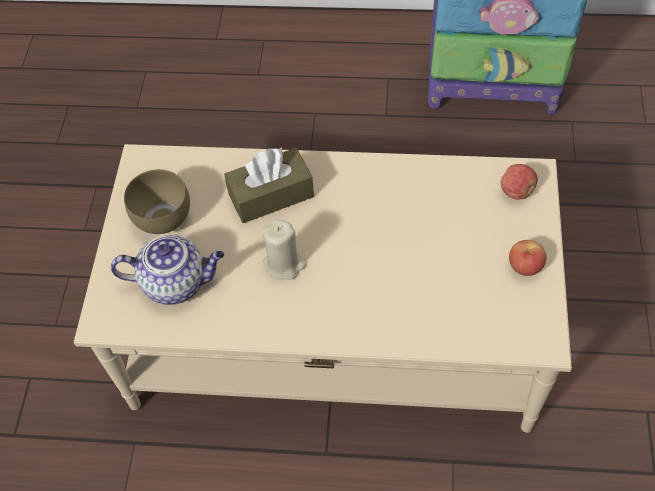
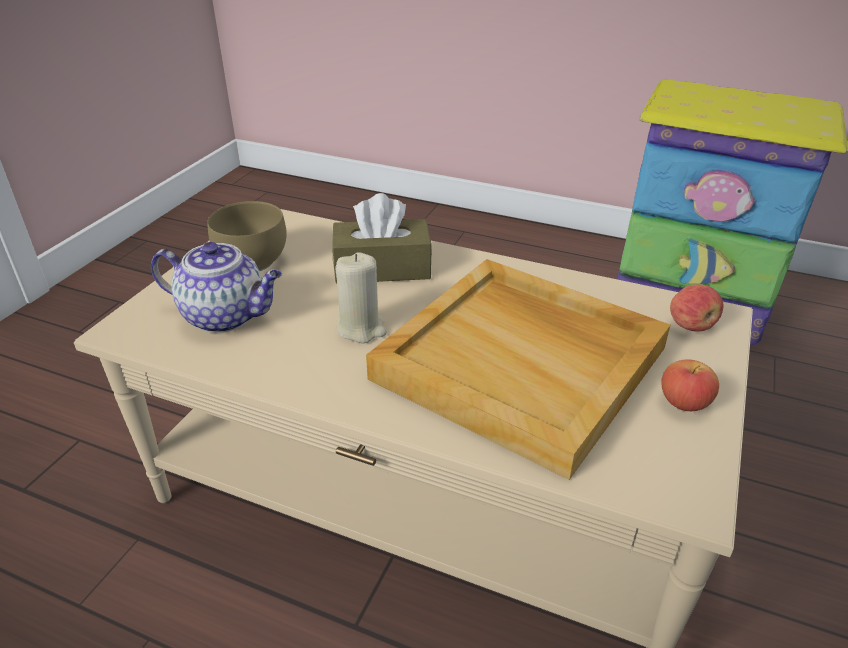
camera: 15 degrees right, 20 degrees down
none -> beige tray [366,259,671,480]

